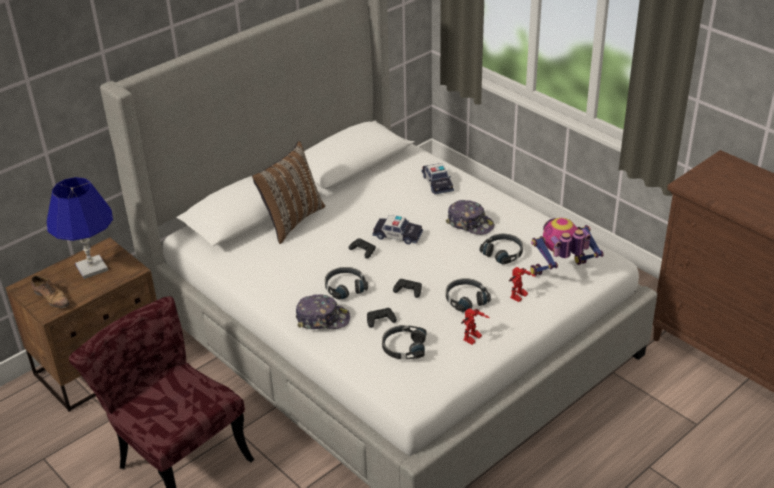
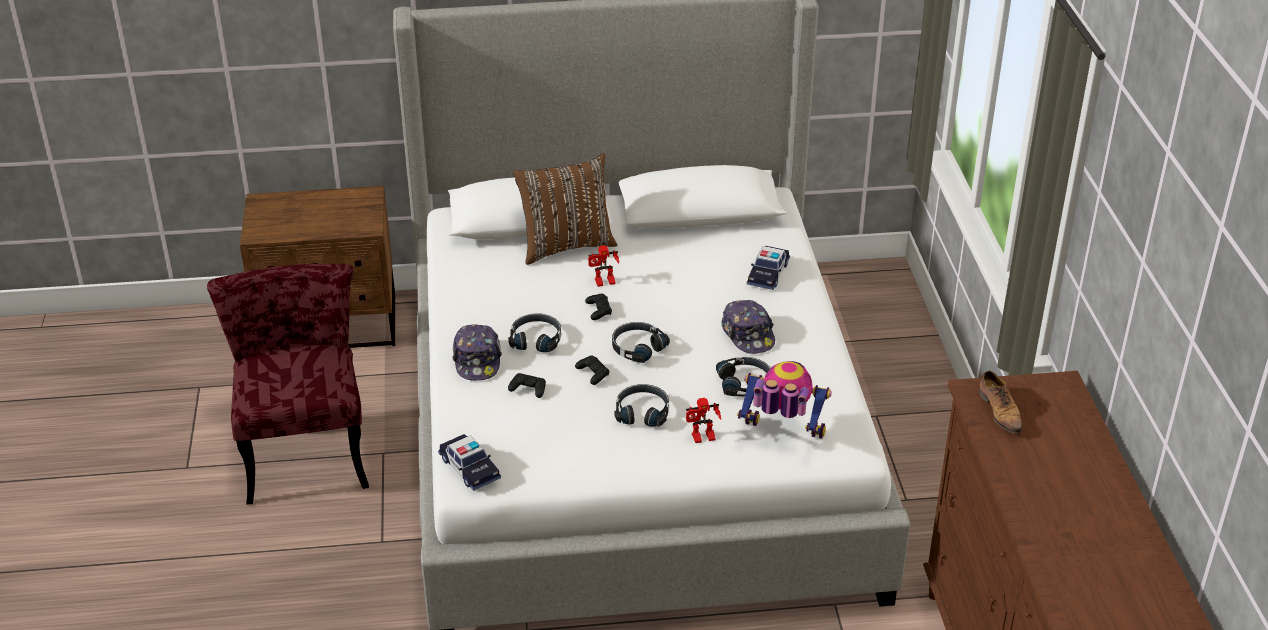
camera: 35 degrees right, 0 degrees up
shoe [31,276,70,308] -> shoe moved to [979,371,1022,433]
blue table lamp [47,177,113,279] -> none
cap [296,294,350,329] -> cap turned 45 degrees clockwise [452,324,502,381]
toy car [372,215,423,244] -> toy car moved to [438,434,501,491]
black headphones [382,325,426,359] -> black headphones moved to [612,322,670,363]
toy robot [461,308,489,345] -> toy robot moved to [588,245,619,287]

